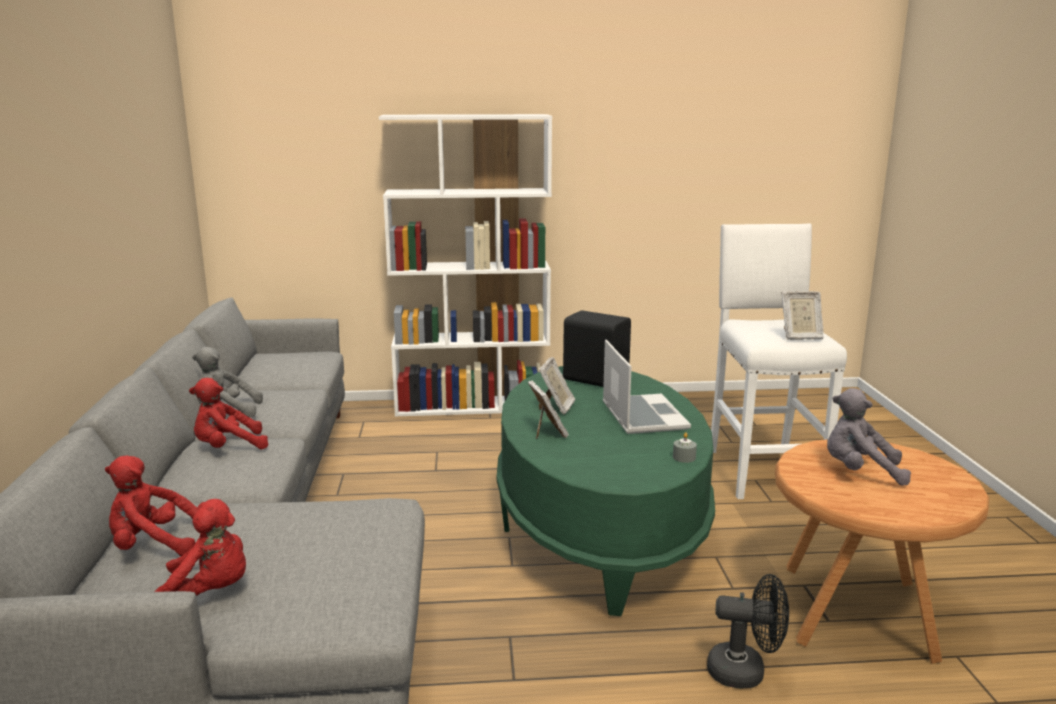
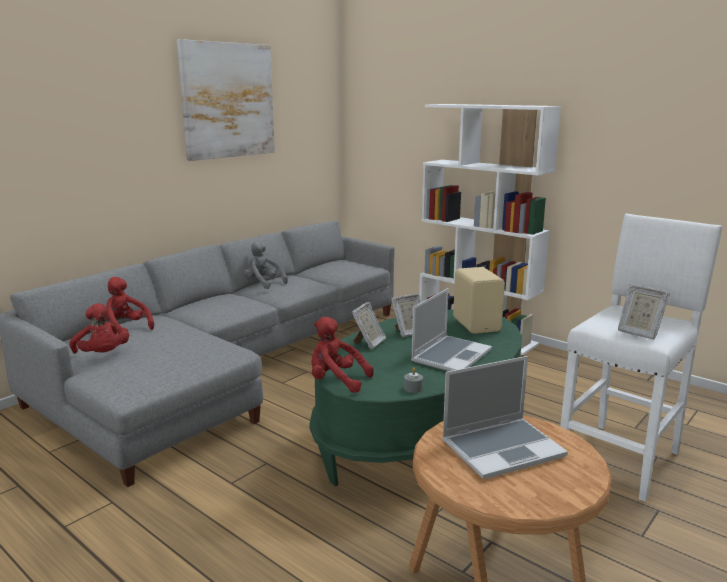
camera: 45 degrees right, 0 degrees up
red plush toy [189,378,268,450] -> red plush toy moved to [311,317,374,393]
black speaker [563,311,631,387] -> beige speaker [453,267,505,334]
black fan [707,574,789,689] -> none
grey plush toy [827,388,911,486] -> laptop [442,356,568,479]
none -> picture [177,39,275,161]

